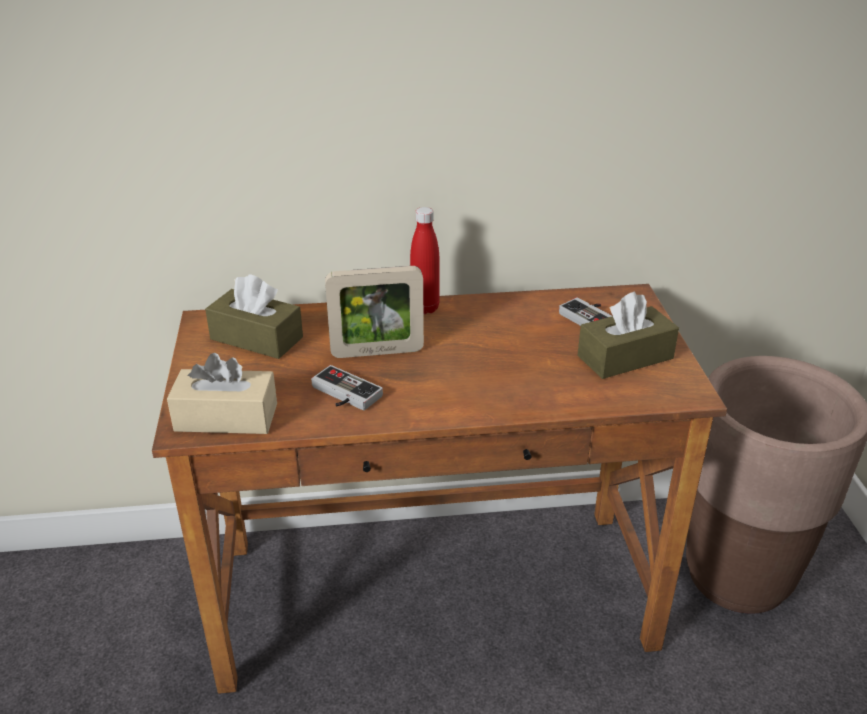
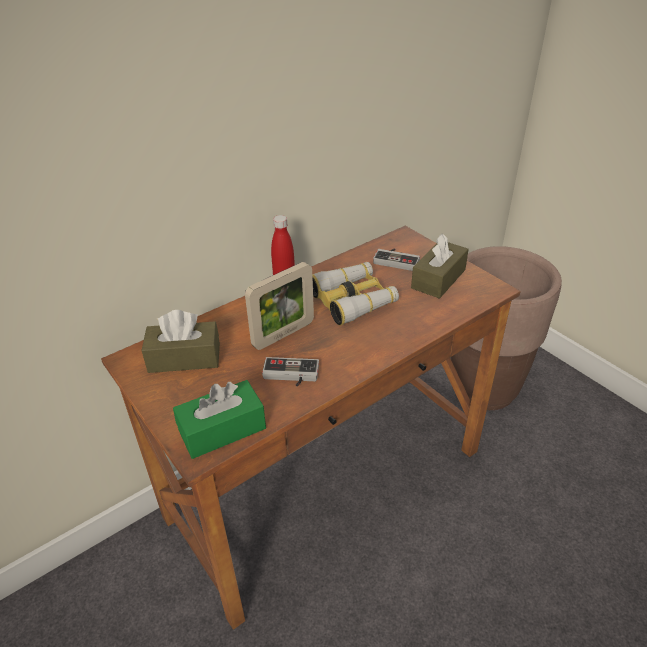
camera: 30 degrees left, 5 degrees up
beige tissue box [167,353,277,434] -> green tissue box [173,380,266,459]
none -> binoculars [312,262,399,326]

